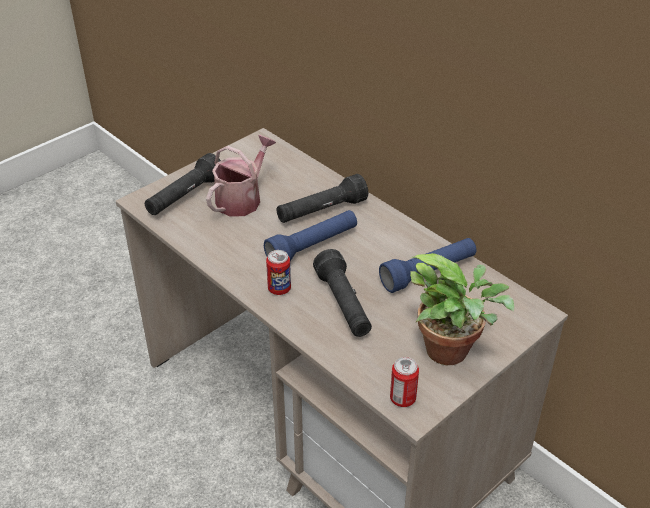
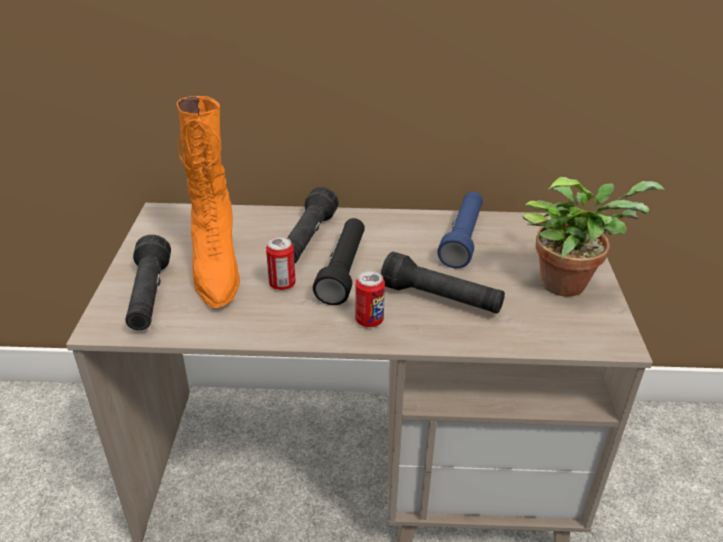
camera: 45 degrees left, 5 degrees down
watering can [206,135,276,217] -> orange boot [177,96,240,308]
blue flashlight [264,210,357,261] -> black flashlight [313,218,365,305]
can [390,357,419,407] -> can moved to [266,237,296,290]

